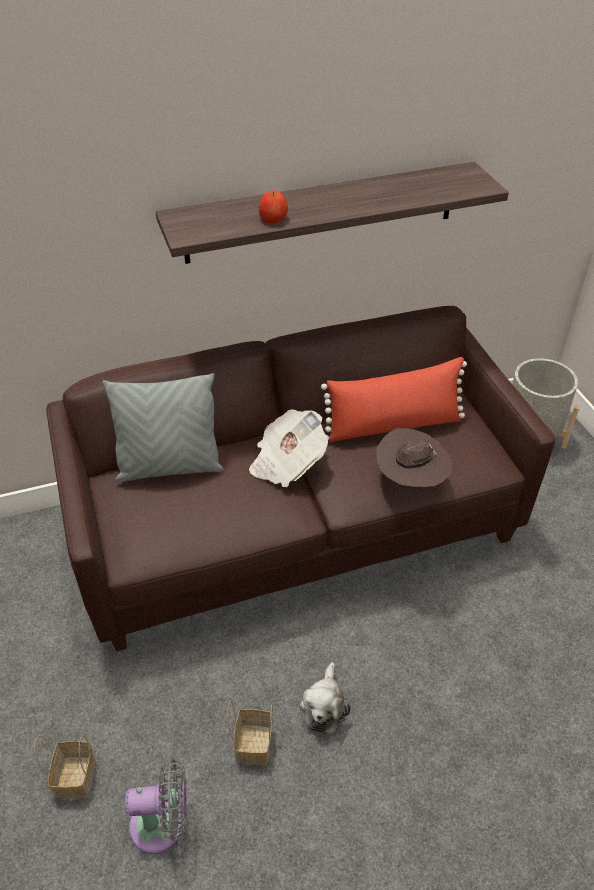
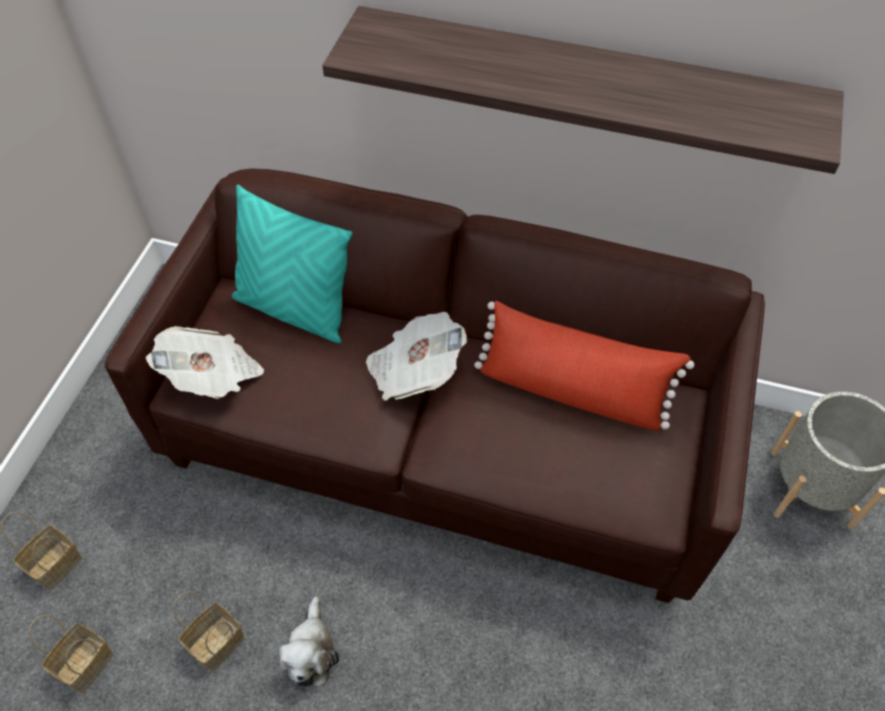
camera: 35 degrees right, 10 degrees up
grey pillow [102,373,224,482] -> turquoise pillow [232,185,353,343]
grey fan [125,757,187,854] -> basket [28,615,114,693]
apple [259,191,288,223] -> none
plush toy [300,662,351,734] -> plush toy turned 45 degrees counterclockwise [279,596,339,687]
brown hat [377,428,452,487] -> none
none -> newspaper [146,326,264,399]

